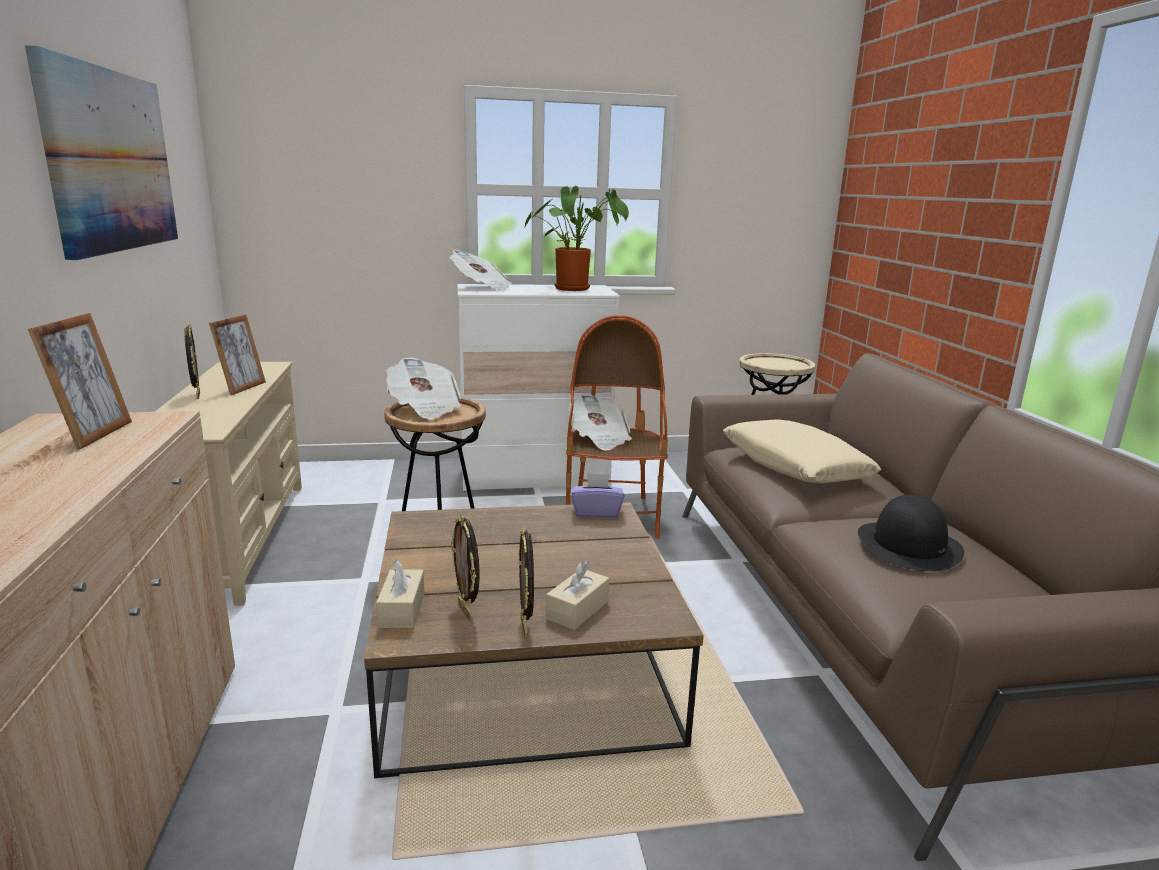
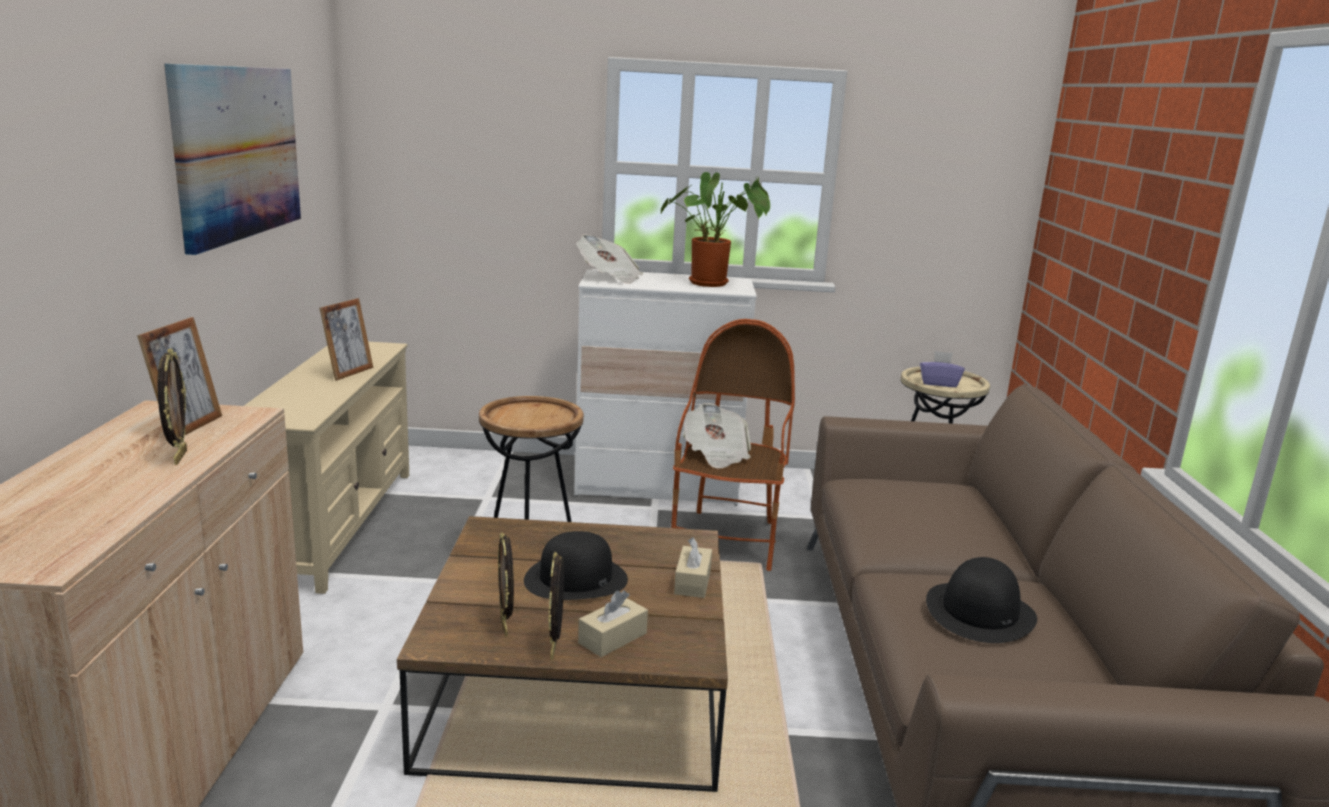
camera: 10 degrees right, 0 degrees up
picture frame [184,324,200,399] -> picture frame moved to [157,348,187,465]
beige tissue box [376,560,425,628] -> beige tissue box moved to [674,538,712,598]
newspaper [387,358,462,419] -> none
purple tissue box [571,473,624,518] -> purple tissue box moved to [920,351,965,387]
beige pillow [723,419,881,484] -> none
none -> black hat [524,531,628,600]

